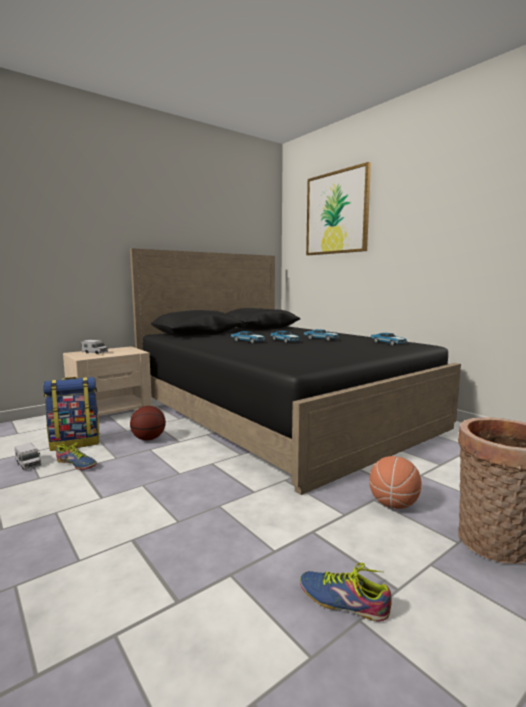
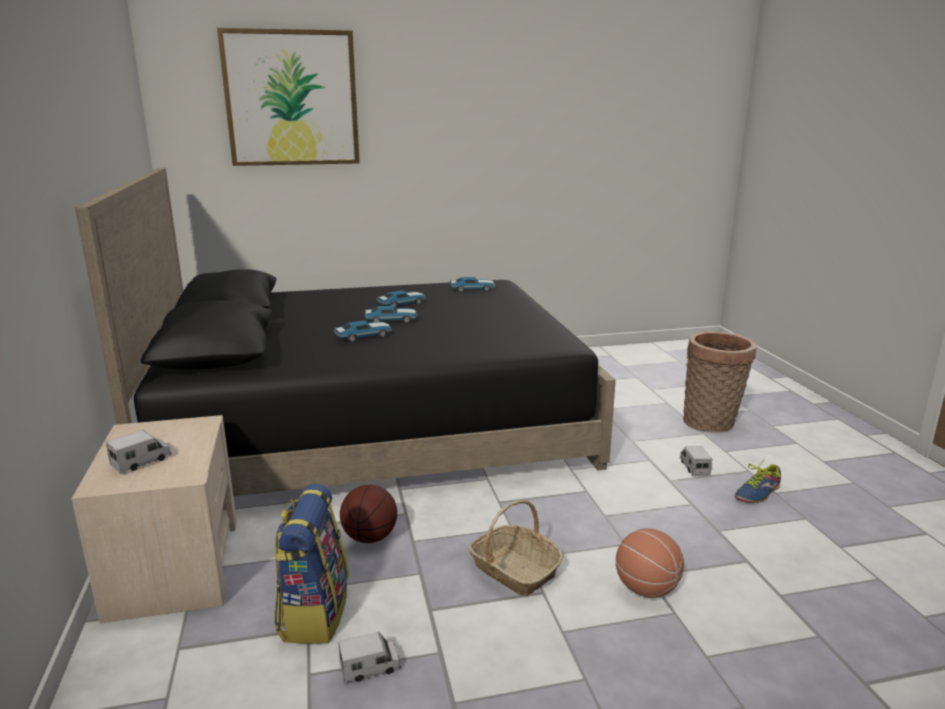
camera: 65 degrees left, 10 degrees up
shoe [55,442,97,470] -> none
basketball [369,456,422,509] -> basketball moved to [616,528,684,598]
none -> basket [469,500,563,596]
none -> toy truck [680,446,712,476]

